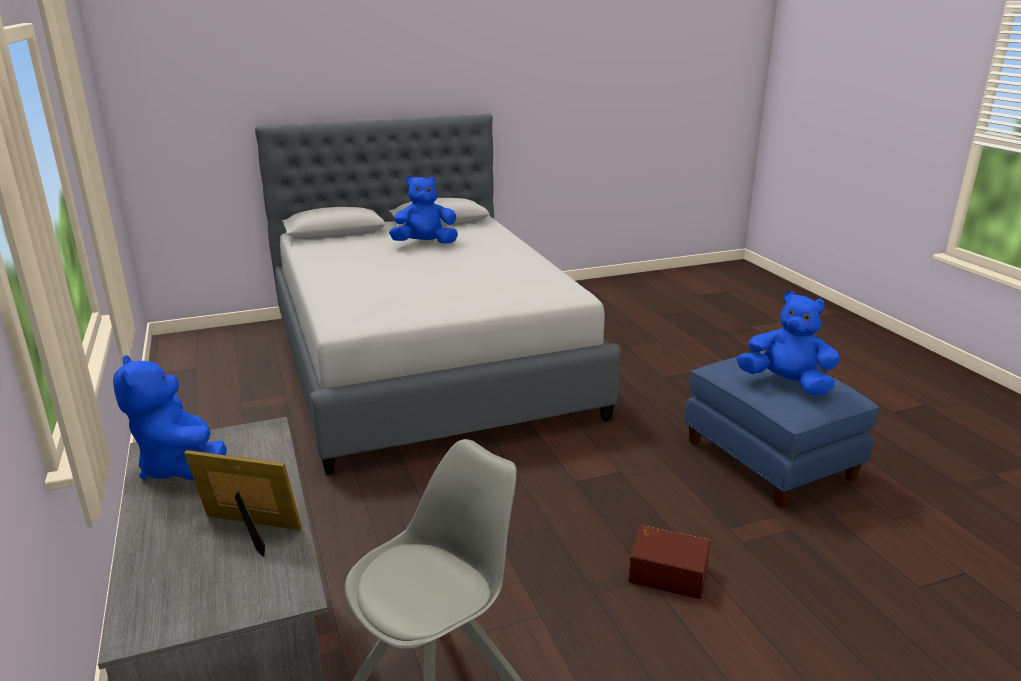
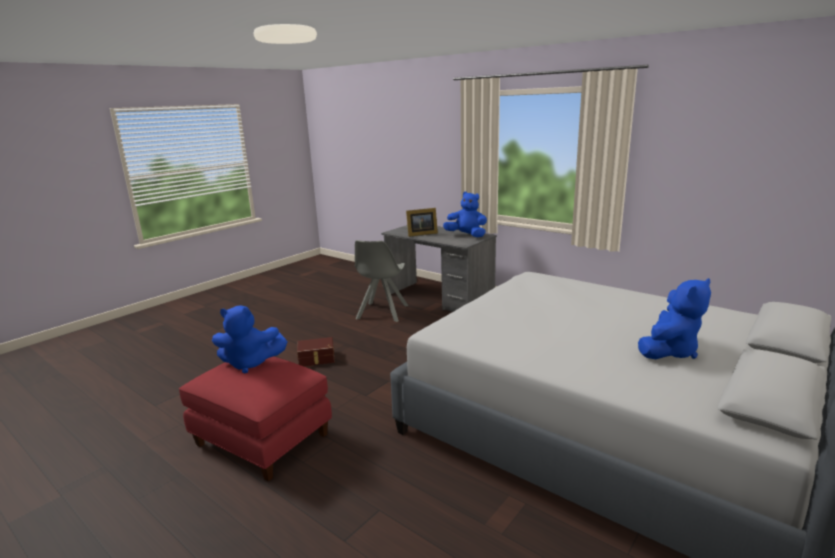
camera: 150 degrees right, 5 degrees down
blue ottoman [684,350,879,508] -> red ottoman [179,356,332,482]

